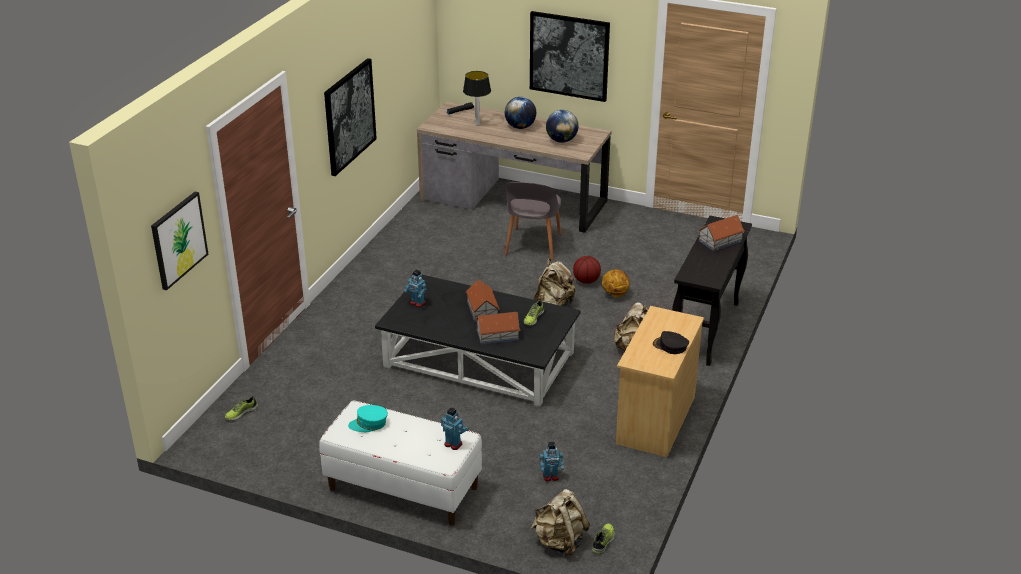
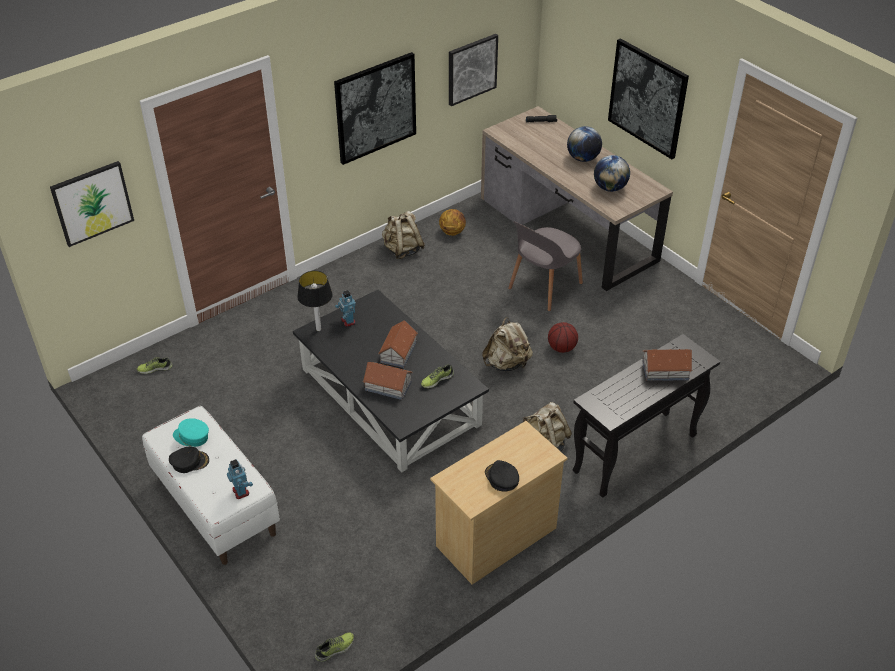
camera: 30 degrees right, 10 degrees up
table lamp [463,71,491,126] -> table lamp moved to [297,271,333,331]
beige backpack [531,489,590,557] -> beige backpack moved to [382,211,425,259]
toy robot [540,442,564,481] -> none
basketball [602,269,630,298] -> basketball moved to [439,209,466,236]
none -> black cap [169,447,209,473]
none -> picture [449,34,498,106]

